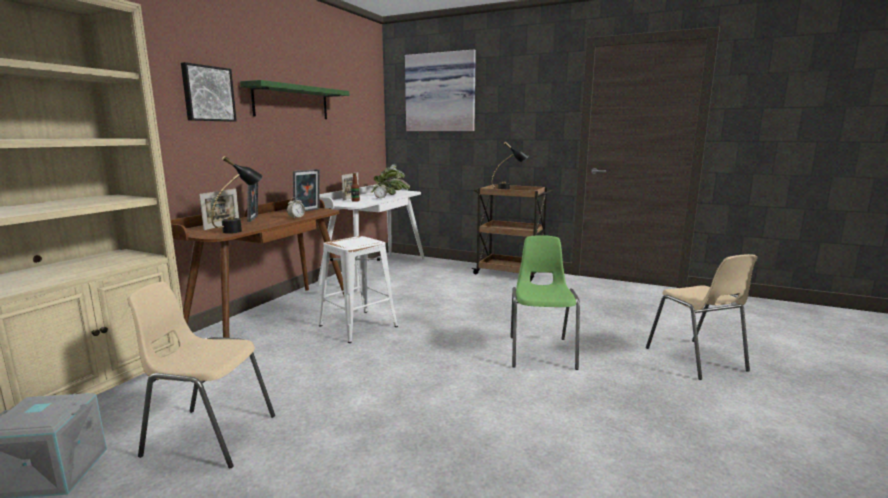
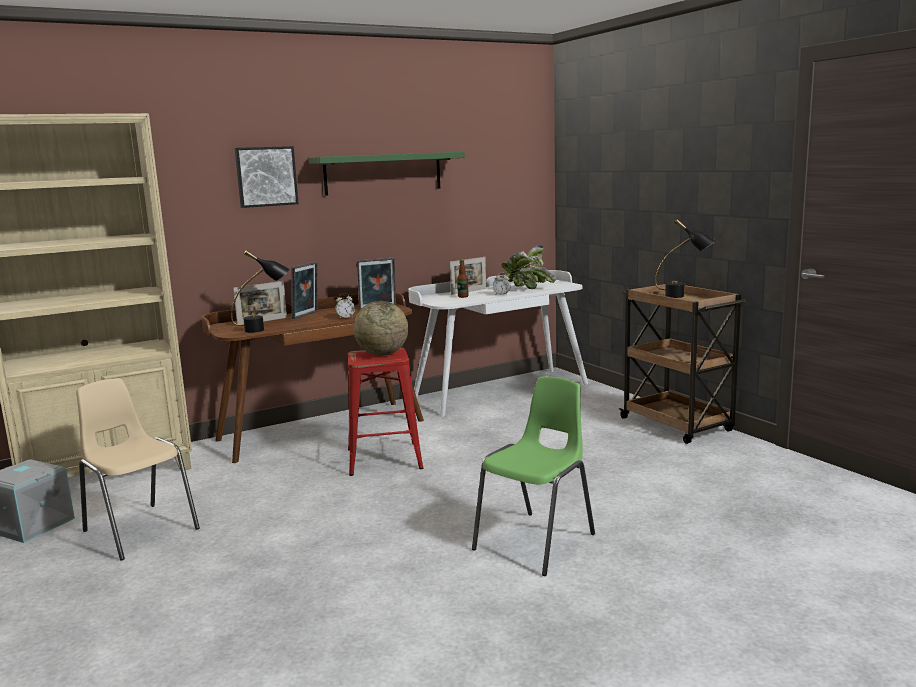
camera: 35 degrees right, 0 degrees up
white stool [319,236,398,343] -> red stool [348,348,423,476]
picture [405,50,476,131] -> none
beige chair [646,254,758,380] -> none
none -> globe [354,301,408,356]

